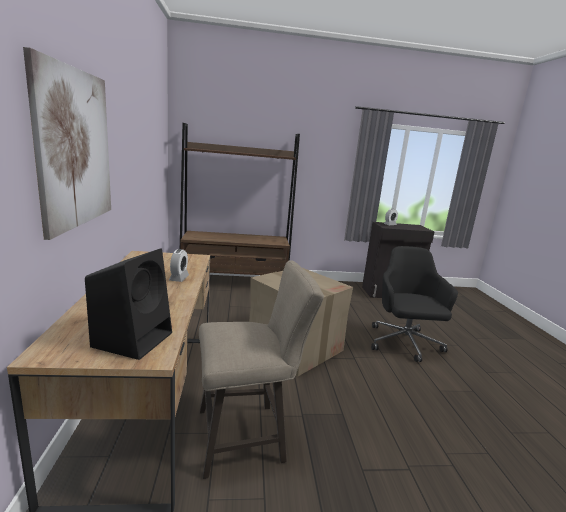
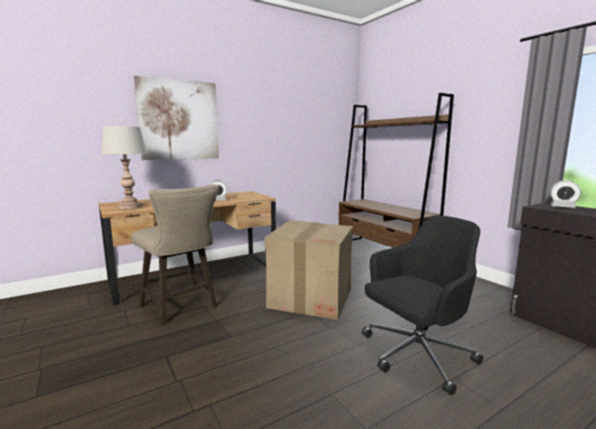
camera: 65 degrees right, 5 degrees down
black speaker [85,248,172,360] -> grey table lamp [101,125,147,209]

